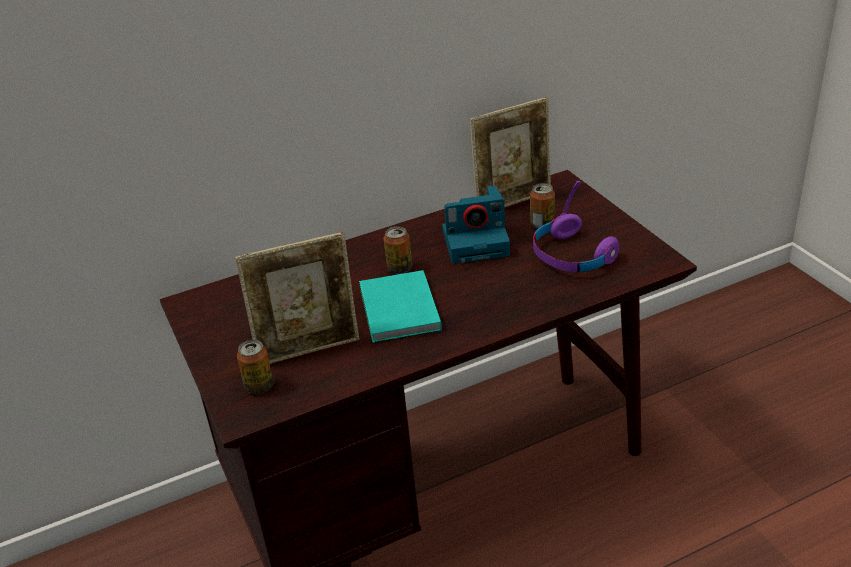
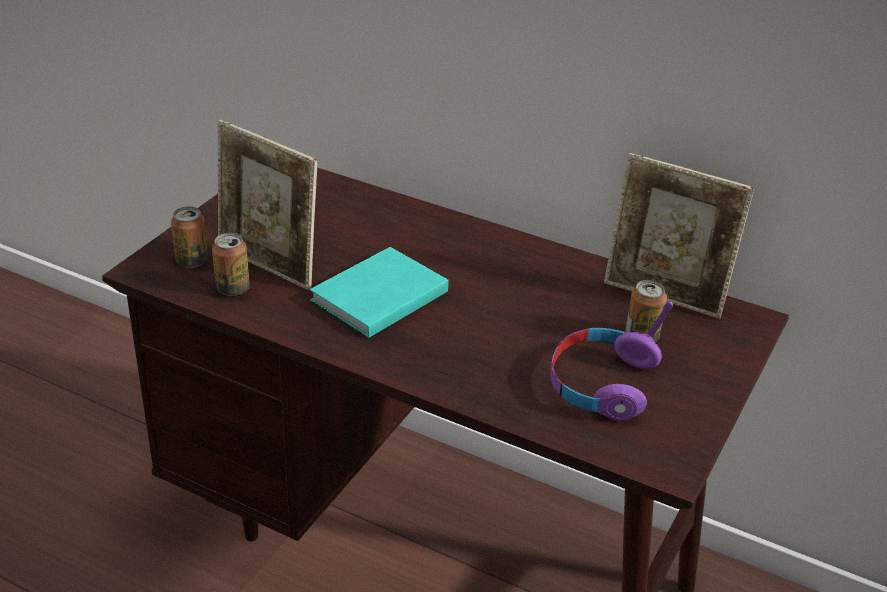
camera: 50 degrees right, 0 degrees up
can [384,226,412,274] -> can moved to [212,233,250,296]
camera [442,186,510,264] -> none

